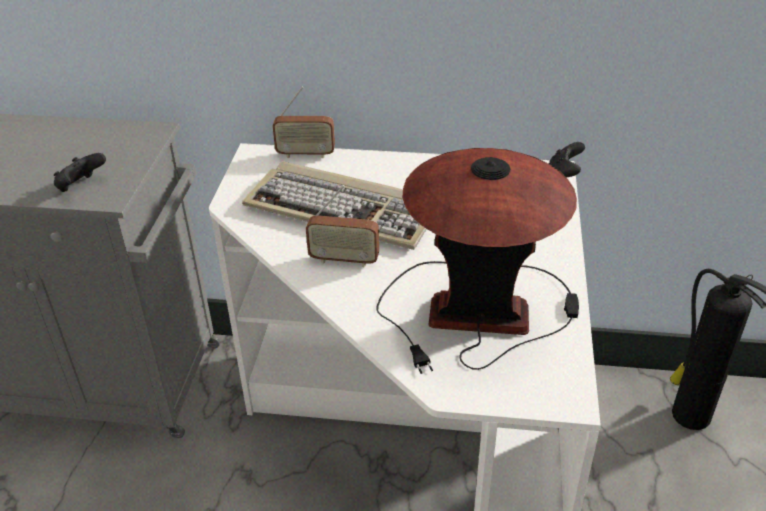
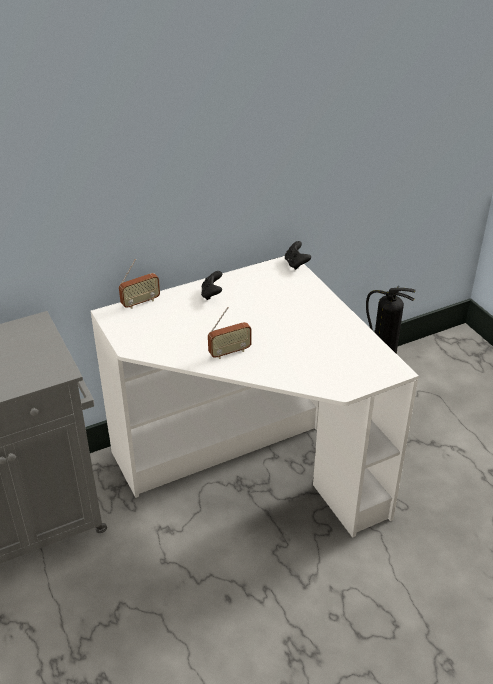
camera: 35 degrees left, 0 degrees up
black game controller [54,153,106,192] -> black game controller moved to [201,271,222,300]
keyboard [242,161,427,250] -> none
table lamp [377,148,579,374] -> none

